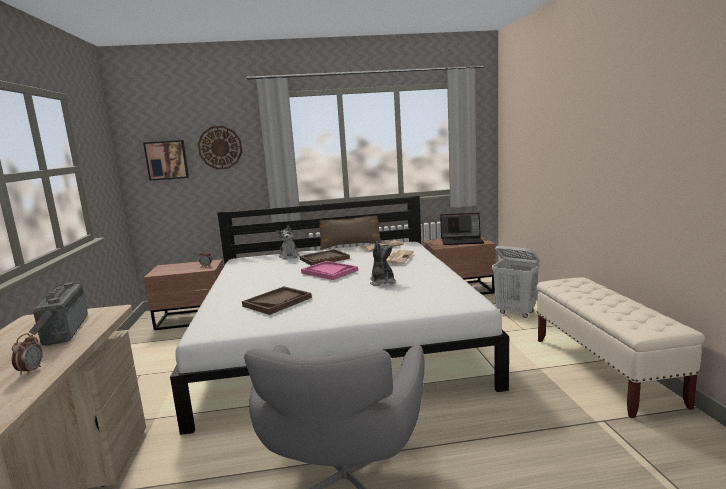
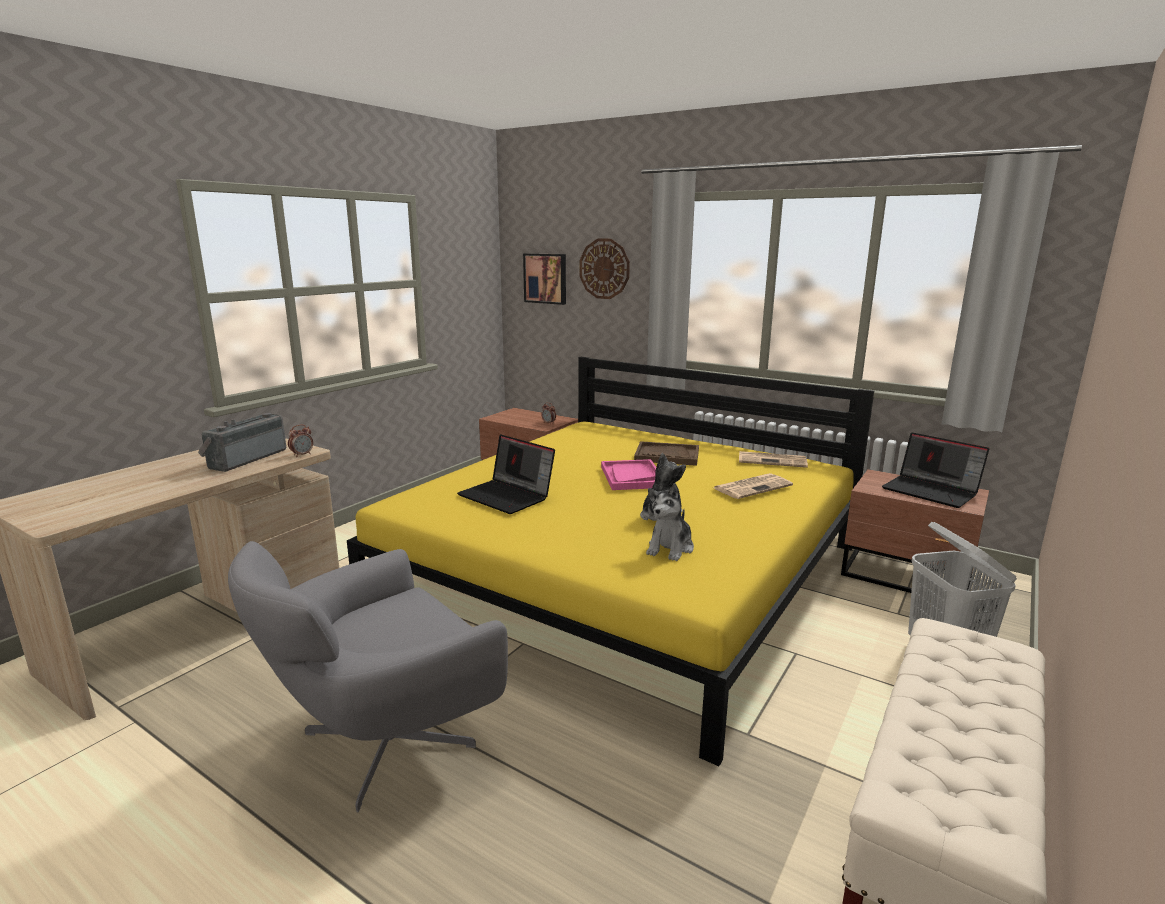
camera: 40 degrees right, 5 degrees up
alarm clock [12,333,42,375] -> alarm clock moved to [288,424,313,457]
white bed [170,196,509,435] -> yellow bed [347,357,874,766]
brown tray [242,286,312,315] -> laptop [457,434,555,514]
plush toy [276,225,300,260] -> plush toy moved to [646,483,694,561]
brown pillow [319,216,382,250] -> none

